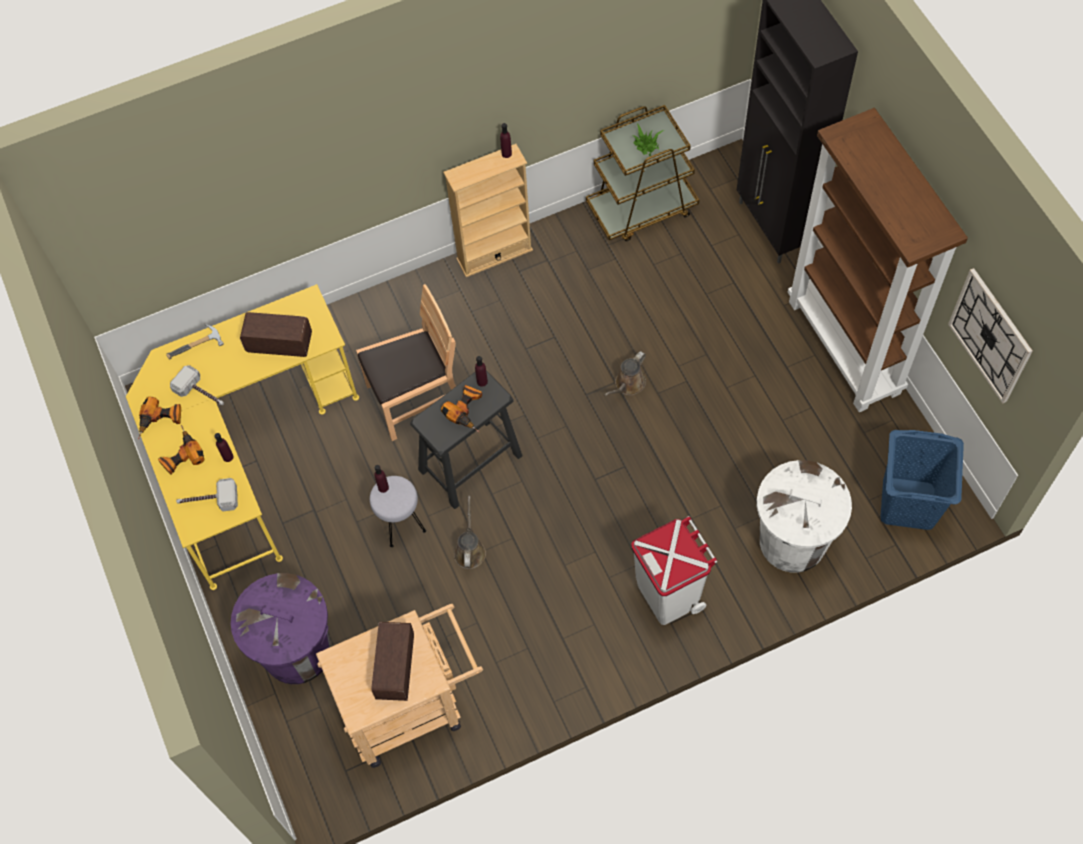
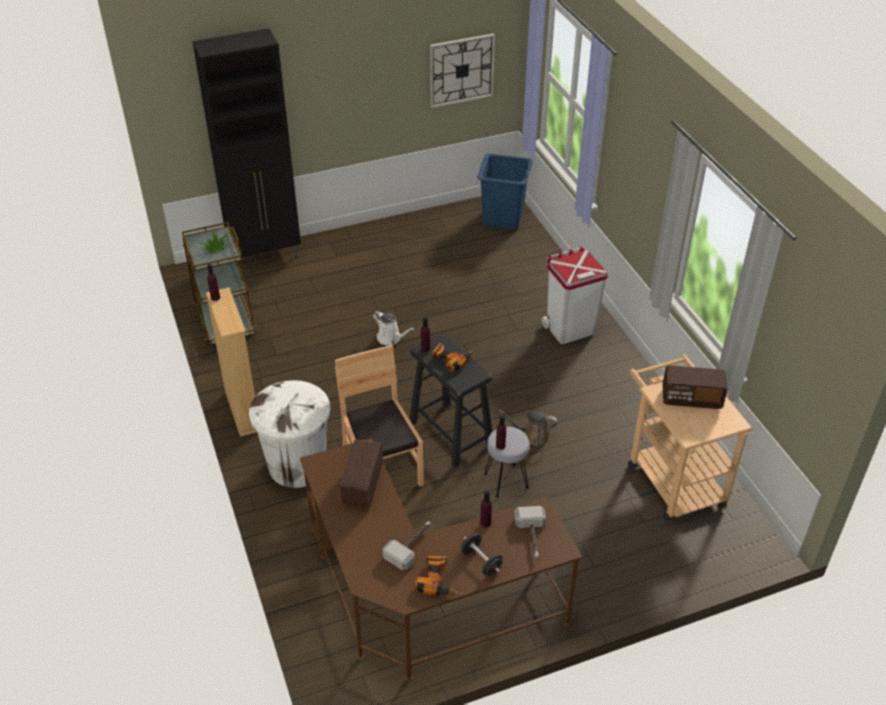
camera: 90 degrees left, 20 degrees down
yellow desk [126,284,359,590] -> brown desk [300,438,583,681]
power drill [158,425,205,475] -> black dumbbell [461,533,503,576]
hammer [166,324,224,359] -> none
purple trash can [231,573,331,684] -> none
brown watering can [605,351,646,396] -> white watering can [373,311,415,345]
white trash can [756,460,852,573] -> white trash can moved to [249,380,330,488]
brown bookcase [787,108,968,412] -> none

